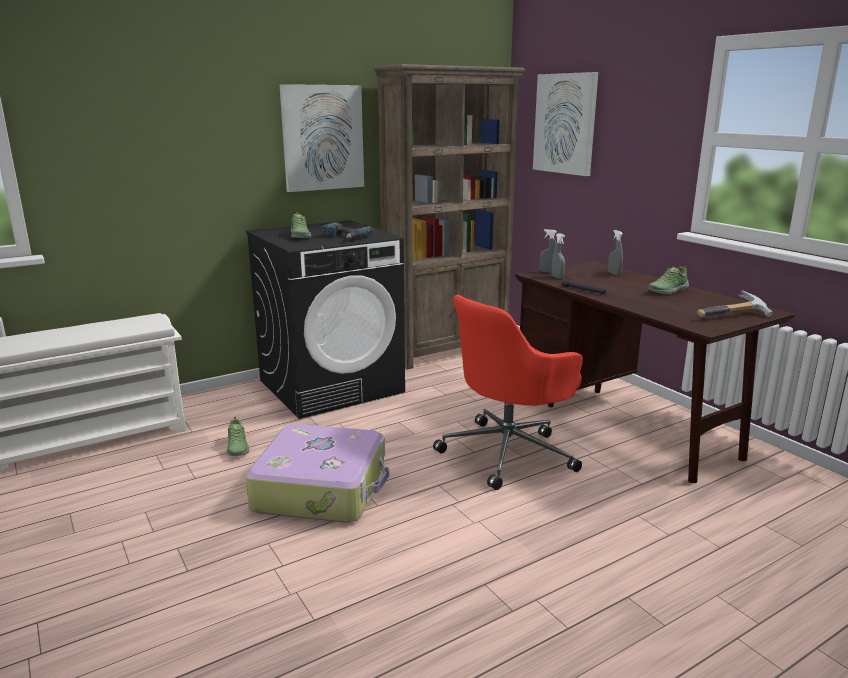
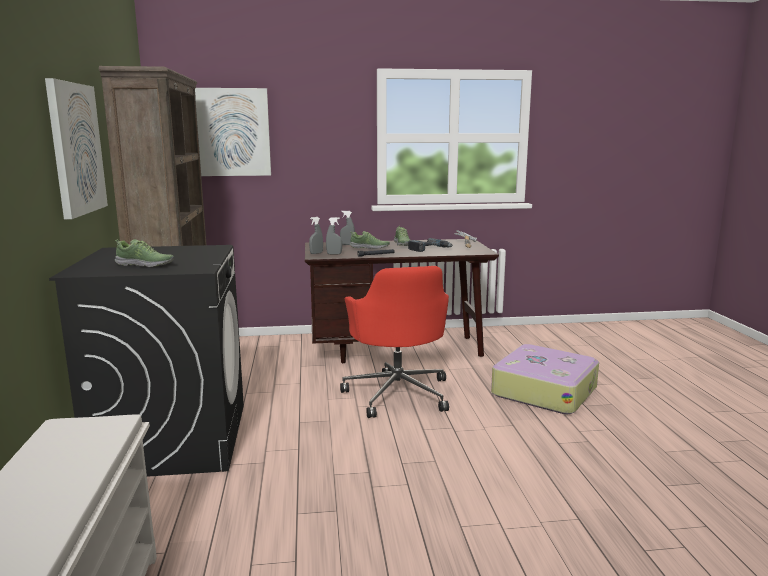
camera: 65 degrees left, 5 degrees down
shoe [227,417,249,456] -> shoe moved to [350,231,390,249]
suitcase [245,424,389,523] -> suitcase moved to [491,344,599,414]
power drill [321,222,372,239] -> power drill moved to [408,238,453,252]

